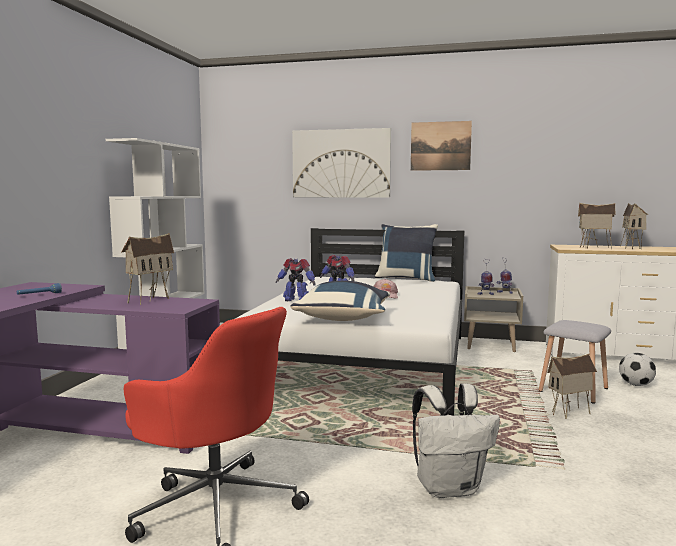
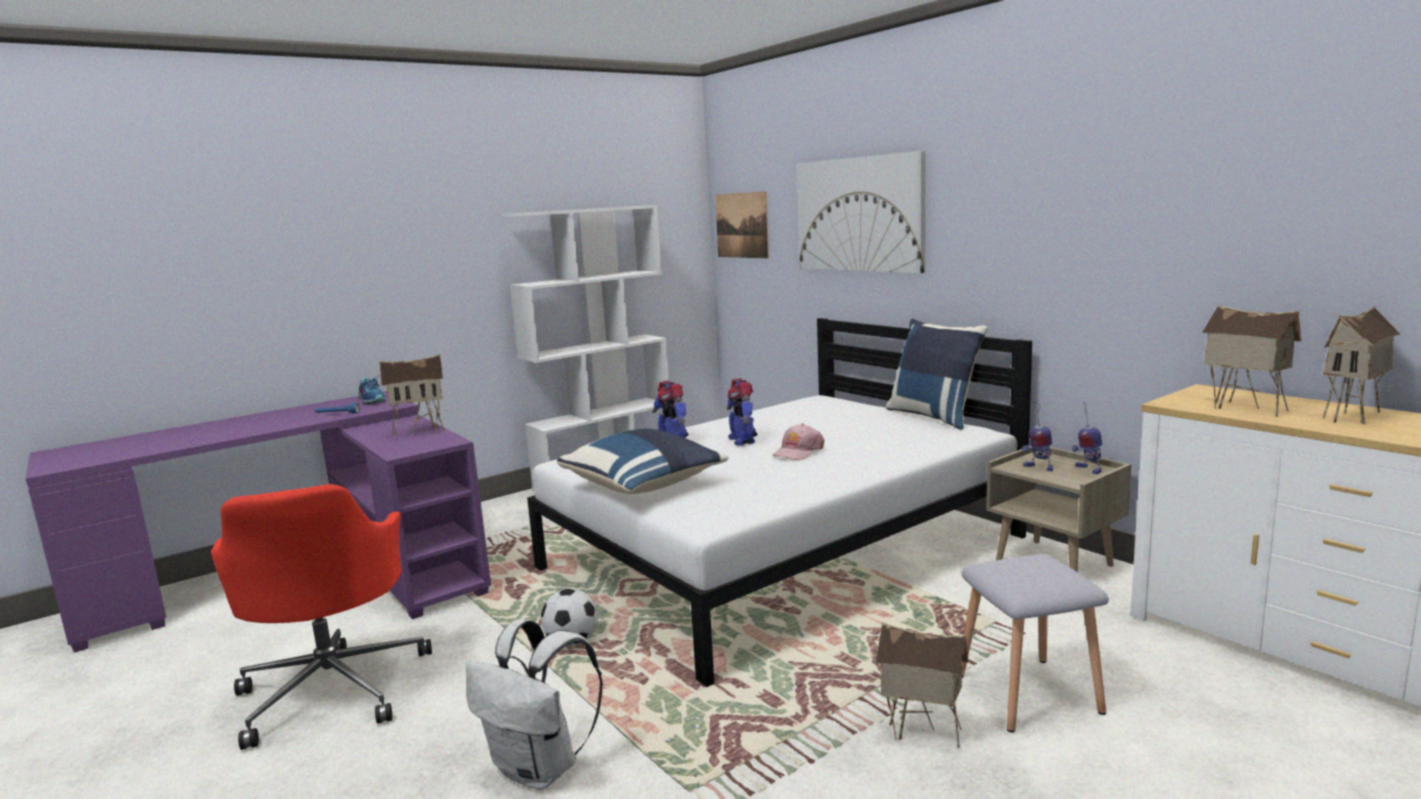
camera: 40 degrees right, 5 degrees up
picture [411,121,472,171] -> picture moved to [715,191,769,258]
football [619,353,656,386] -> football moved to [541,588,598,646]
none -> shoe [358,375,386,405]

